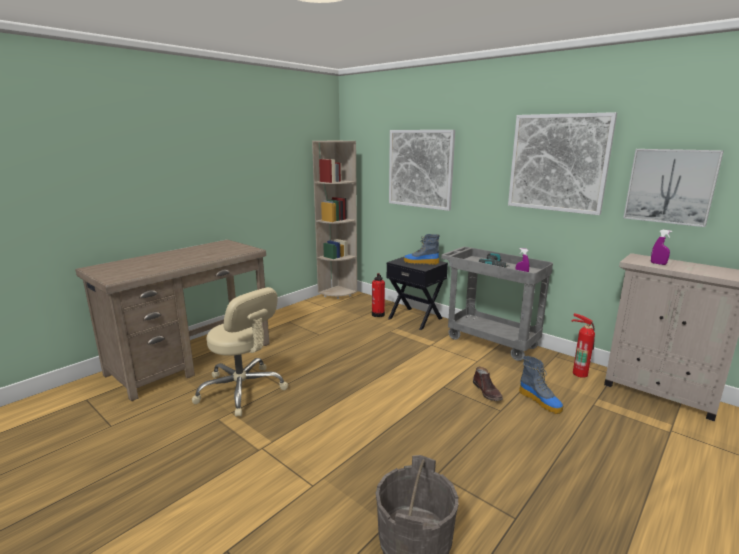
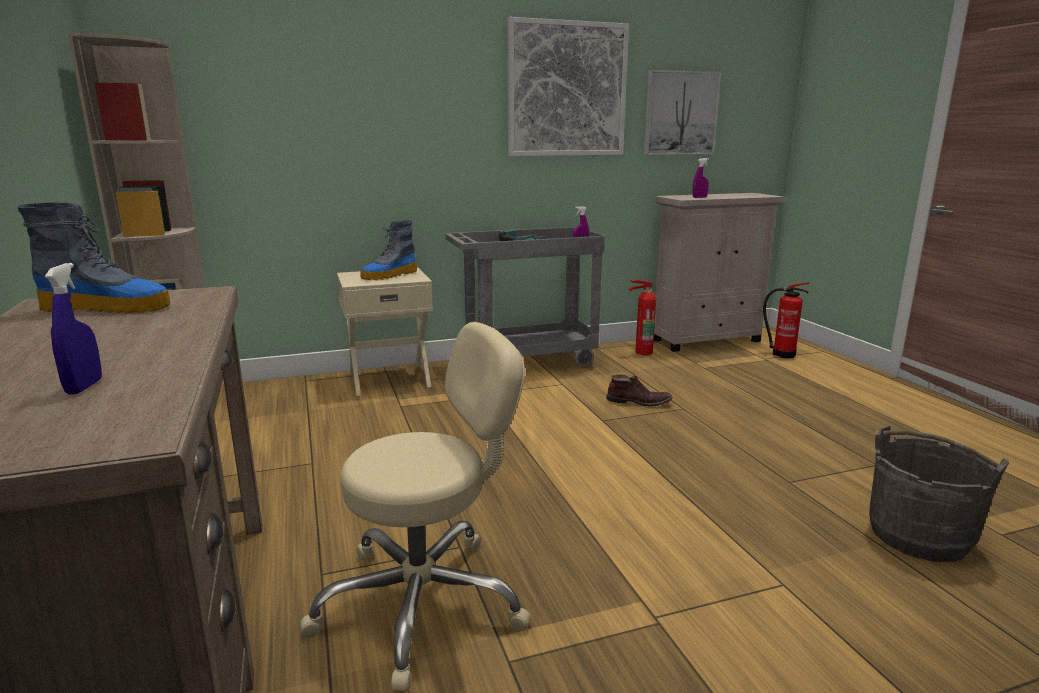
camera: 60 degrees left, 0 degrees up
fire extinguisher [372,273,385,317] -> fire extinguisher moved to [763,282,810,359]
black nightstand [386,257,448,330] -> beige nightstand [337,268,433,396]
picture [389,130,455,211] -> none
boot [519,356,563,414] -> boot moved to [17,202,170,314]
none -> blue spray bottle [45,263,102,395]

